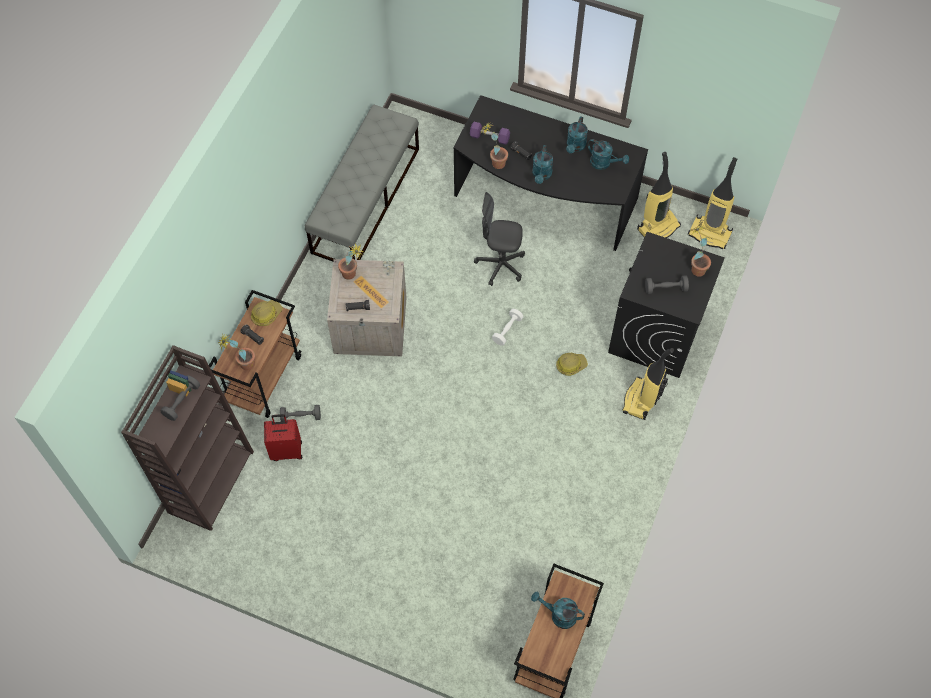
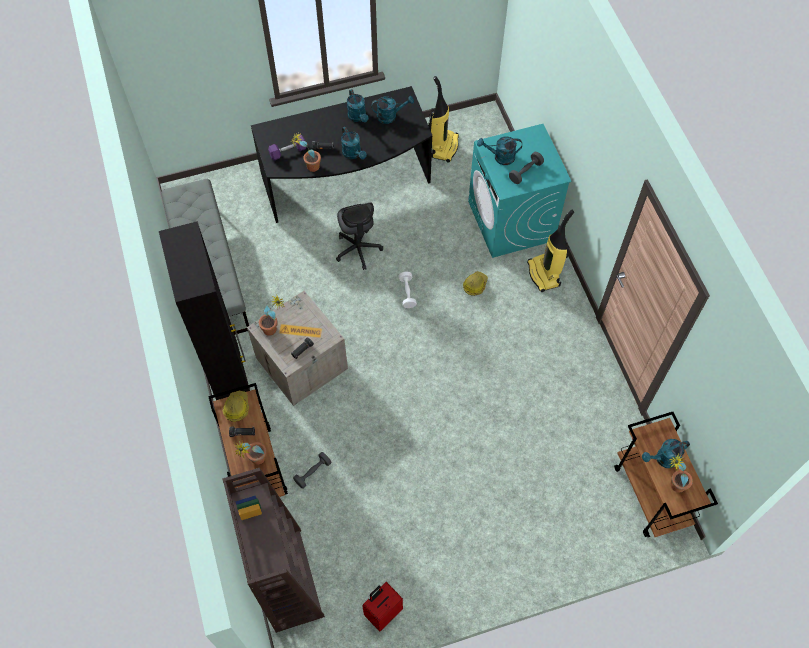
camera: 40 degrees left, 0 degrees up
grey dumbbell [160,375,200,421] -> none
red suitcase [264,414,302,461] -> red suitcase moved to [362,582,403,632]
grey office chair [474,192,525,286] -> grey office chair turned 75 degrees counterclockwise [336,202,383,270]
black washing machine [608,232,725,378] -> turquoise washing machine [468,124,572,258]
vacuum cleaner [688,157,737,249] -> none
potted plant [691,226,711,277] -> potted plant moved to [669,453,693,493]
none -> black cabinet [159,221,250,400]
none -> turquoise watering can [477,136,522,165]

